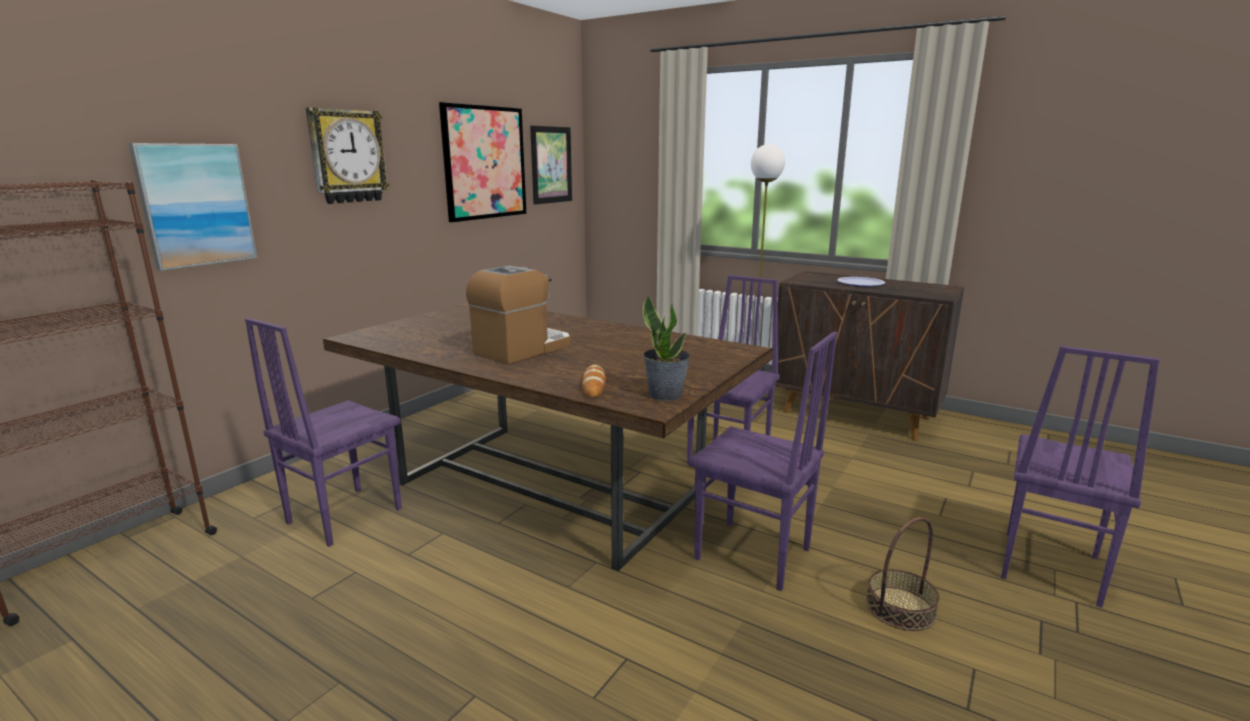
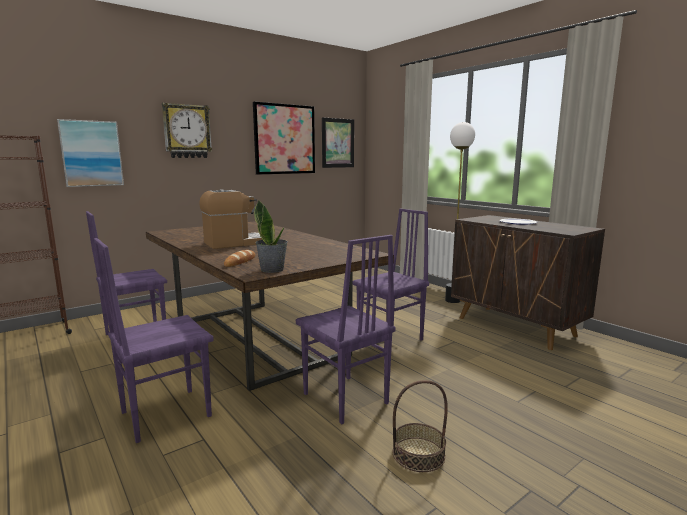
camera: 20 degrees right, 5 degrees down
purple chair [1001,346,1160,608] -> purple chair moved to [94,238,214,443]

